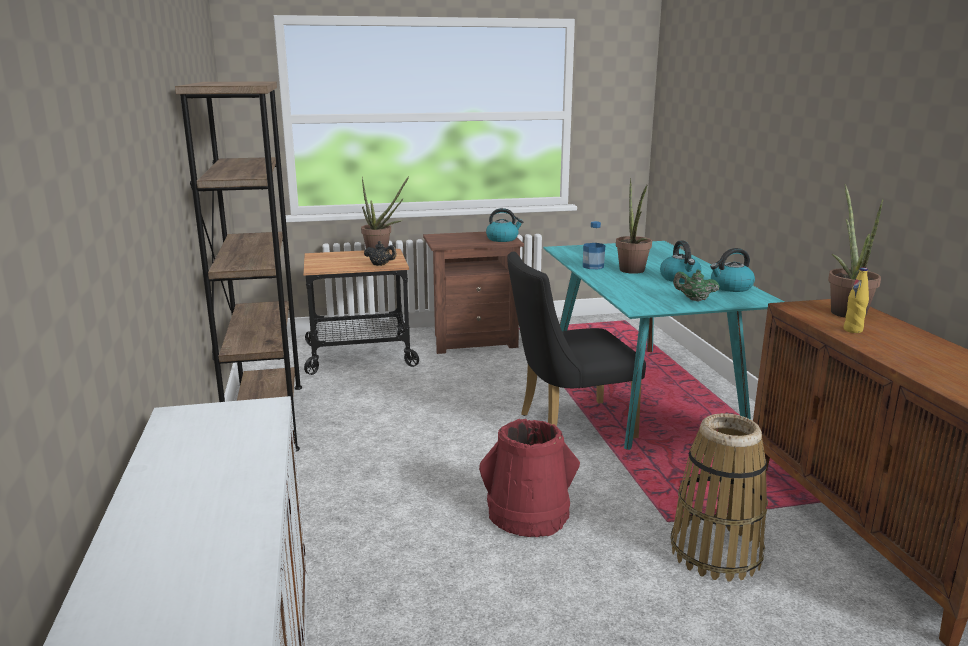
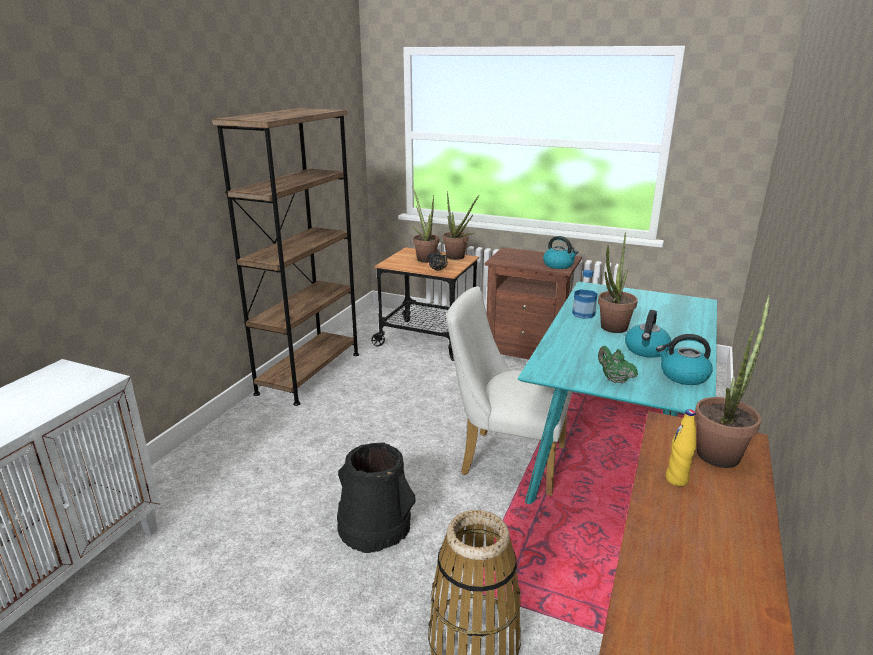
camera: 35 degrees right, 5 degrees up
red bucket [479,419,580,537] -> black bucket [337,442,416,553]
black chair [507,252,646,438] -> white chair [447,286,572,496]
none -> potted plant [412,186,439,263]

